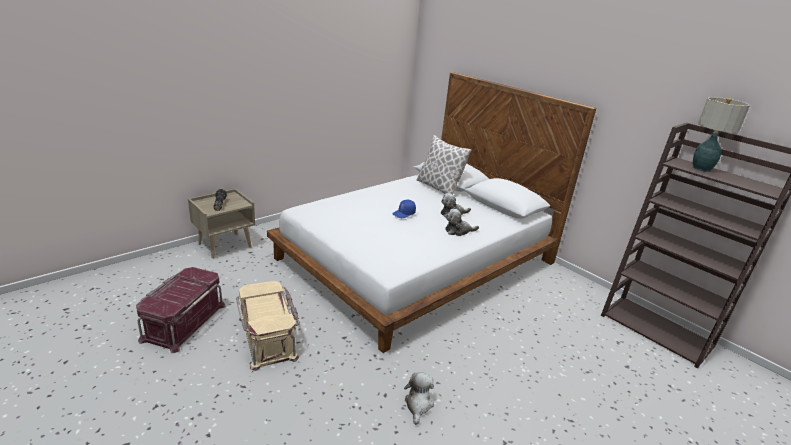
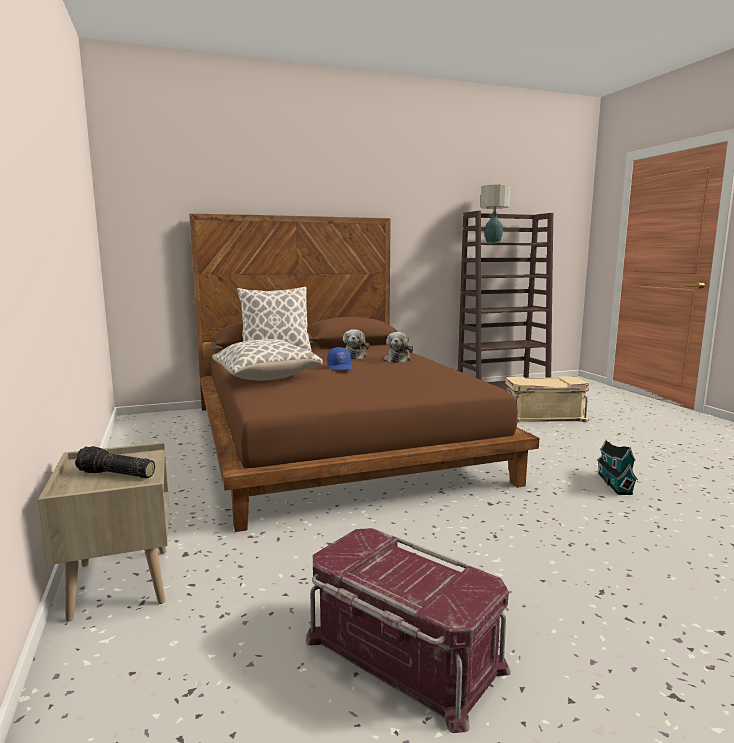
camera: 65 degrees left, 15 degrees down
beige storage box [236,281,300,371] -> beige storage box moved to [505,376,589,423]
white bed [267,72,596,353] -> brown bed [189,213,539,532]
plush toy [404,372,434,425] -> toy house [597,440,638,495]
none -> pillow [212,339,323,381]

